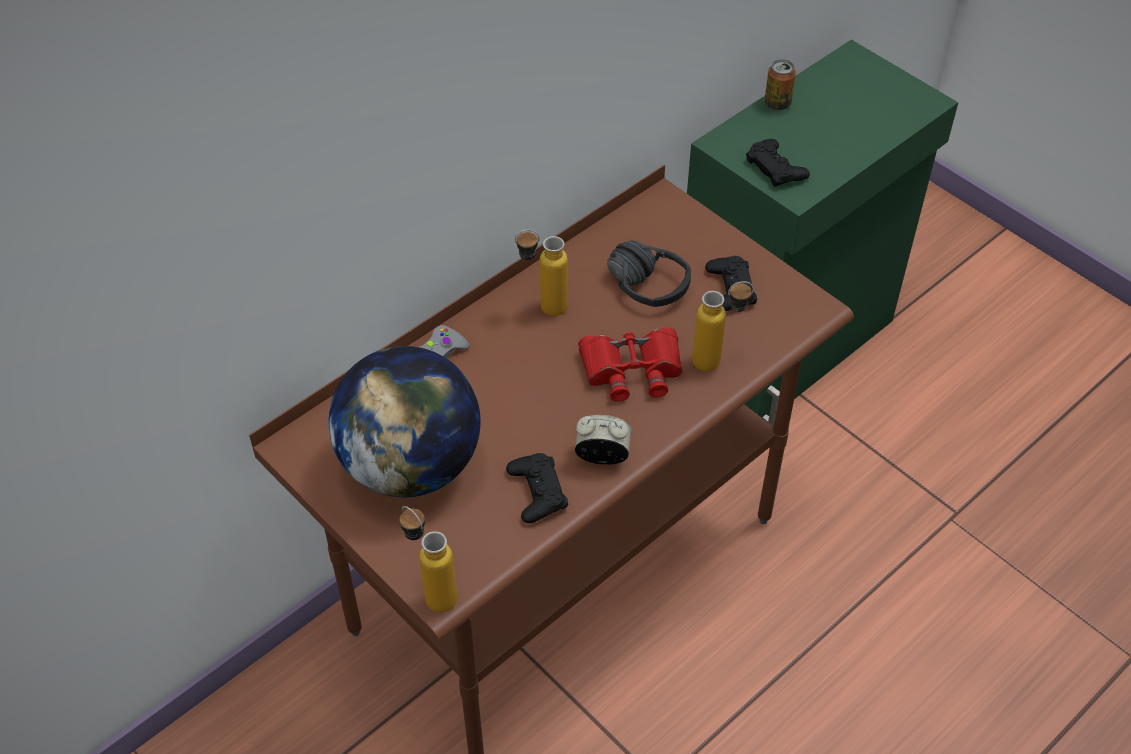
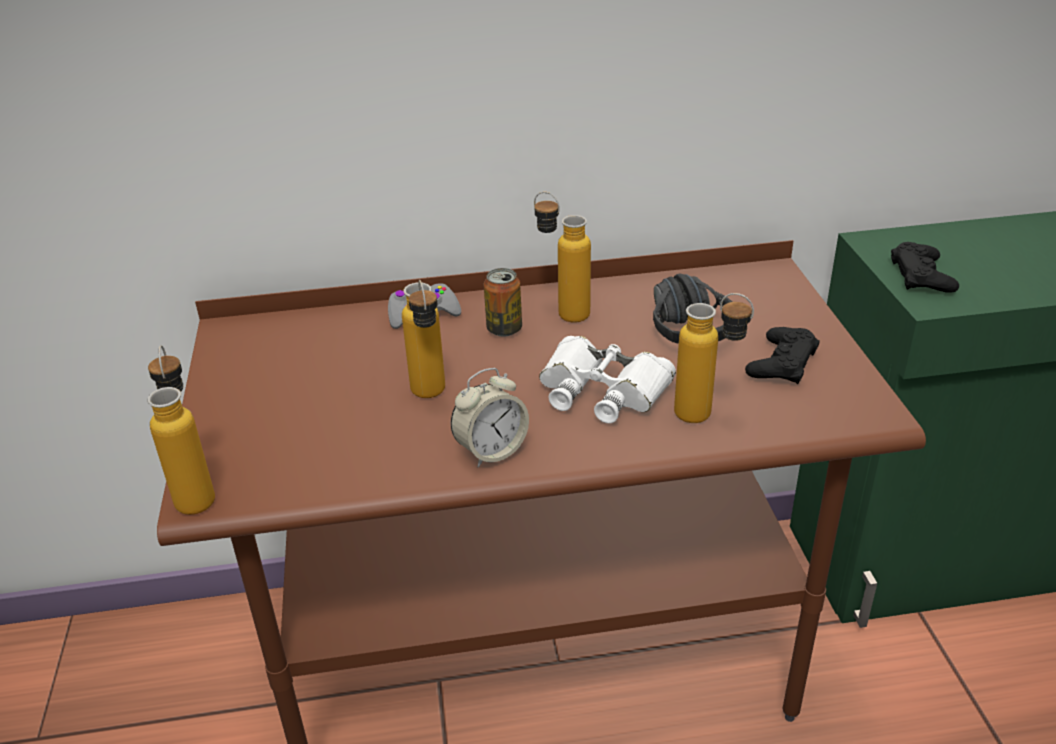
camera: 35 degrees right, 15 degrees down
globe [328,346,481,497] -> none
black game controller [506,453,568,523] -> none
alarm clock [575,415,632,465] -> alarm clock turned 105 degrees clockwise [451,368,529,468]
red binoculars [578,328,683,402] -> white binoculars [539,336,676,423]
can [765,59,796,110] -> can moved to [484,268,522,337]
none -> bottle [402,280,445,398]

